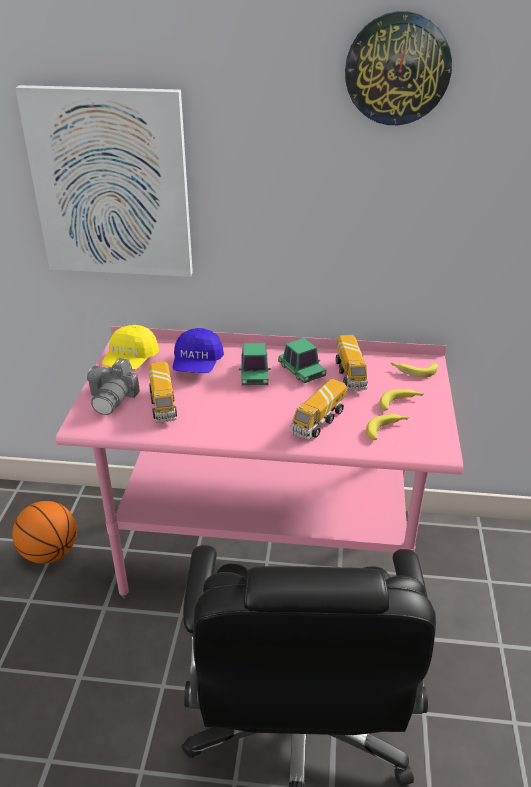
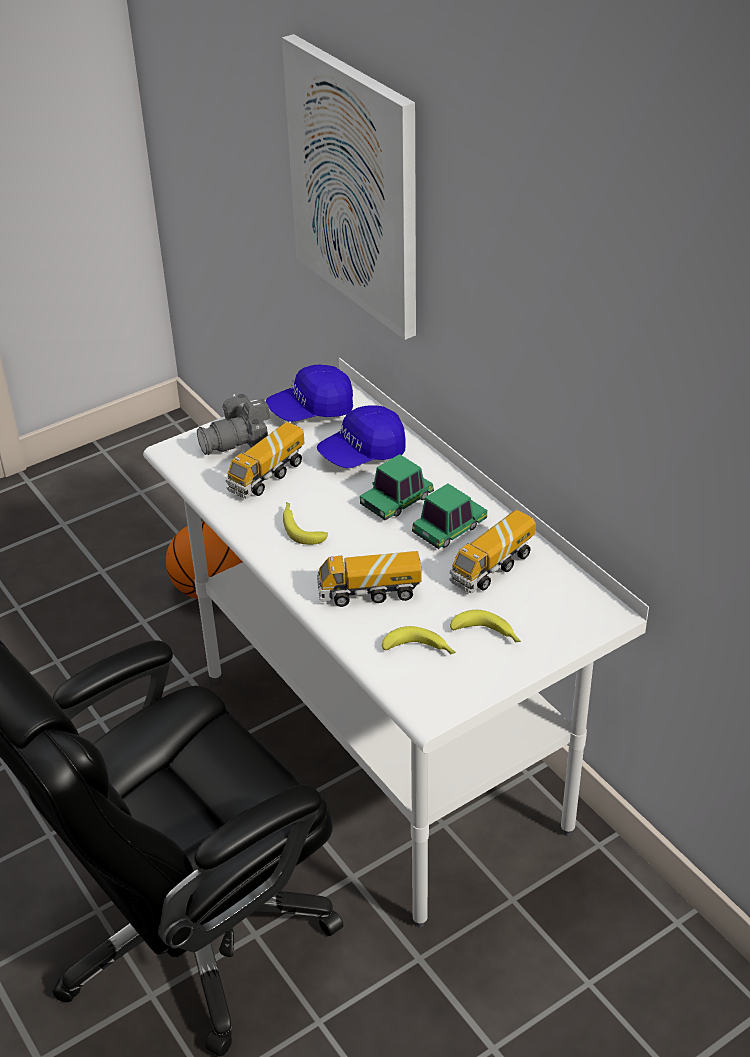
camera: 50 degrees right, 5 degrees up
pink desk [56,326,463,599] -> white desk [143,358,649,928]
yellow cap [102,325,159,370] -> blue cap [266,365,353,422]
toy car [278,338,326,383] -> toy car turned 150 degrees counterclockwise [412,483,487,549]
wall clock [345,11,452,125] -> none
banana [391,362,438,377] -> banana moved to [283,502,328,545]

